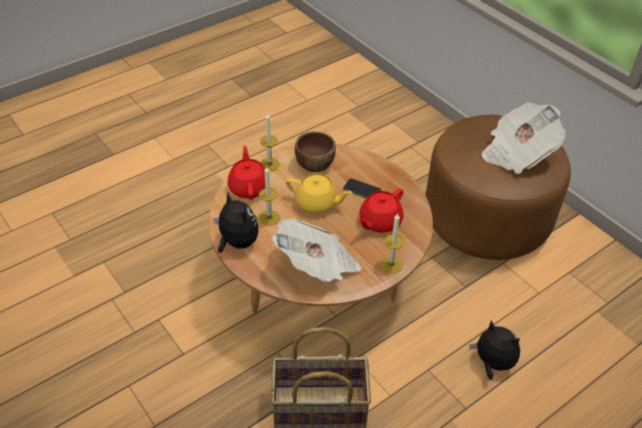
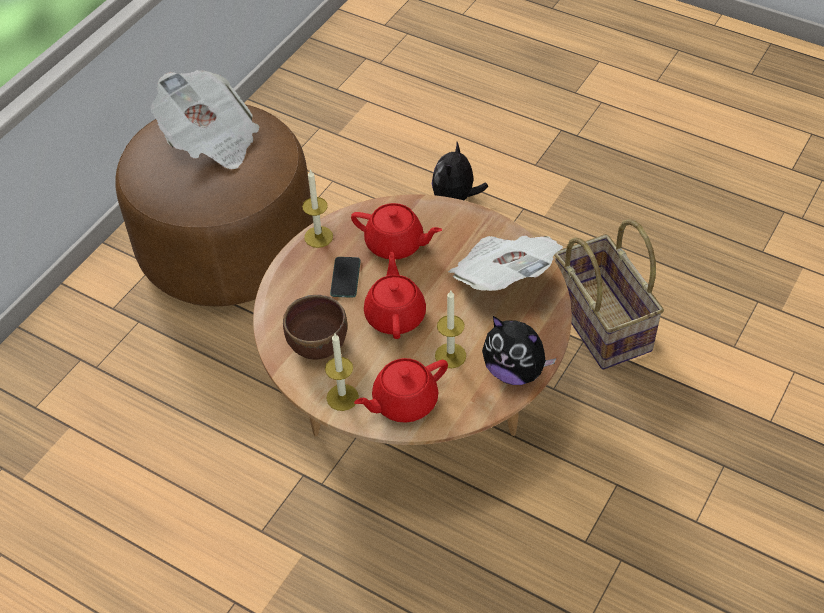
camera: 110 degrees left, 5 degrees up
plush toy [213,192,259,253] -> plush toy turned 90 degrees counterclockwise [482,316,556,385]
yellow teapot [286,173,352,214] -> red teapot [364,252,426,339]
candle [380,214,404,274] -> candle moved to [302,169,333,248]

